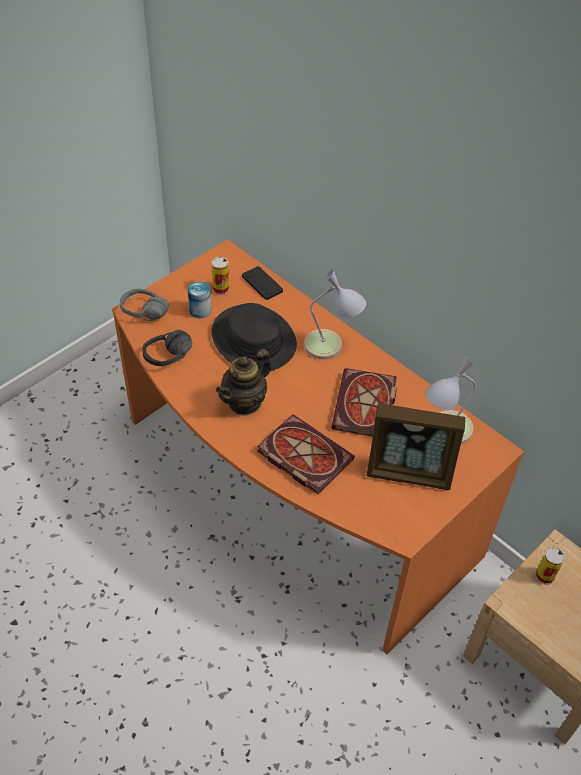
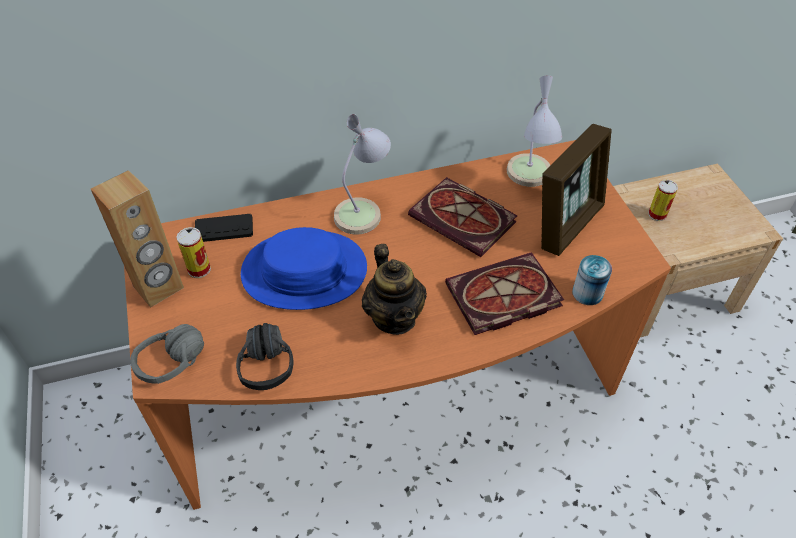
camera: 60 degrees left, 0 degrees up
can [188,281,211,318] -> can moved to [572,255,612,305]
black hat [211,303,297,372] -> blue hat [241,227,367,310]
none -> brown speaker [91,170,184,307]

